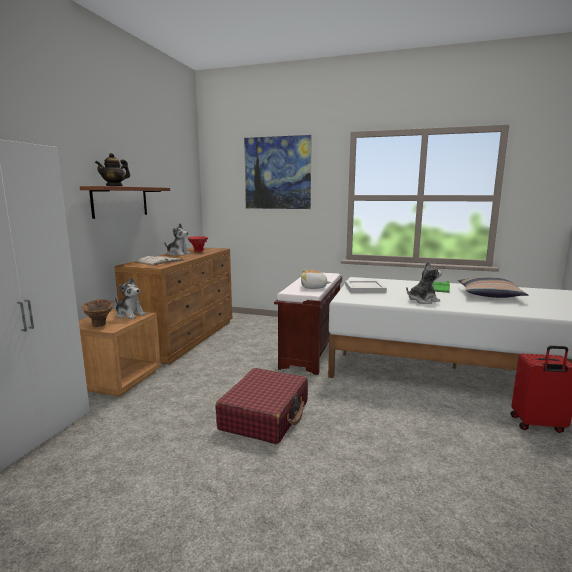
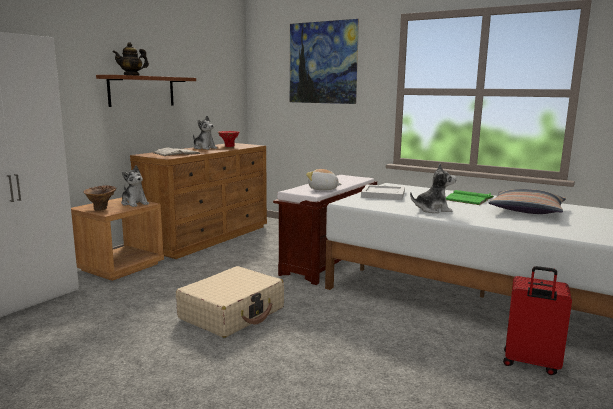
camera: 15 degrees right, 0 degrees up
red suitcase [216,368,308,444] -> beige suitcase [176,266,284,338]

